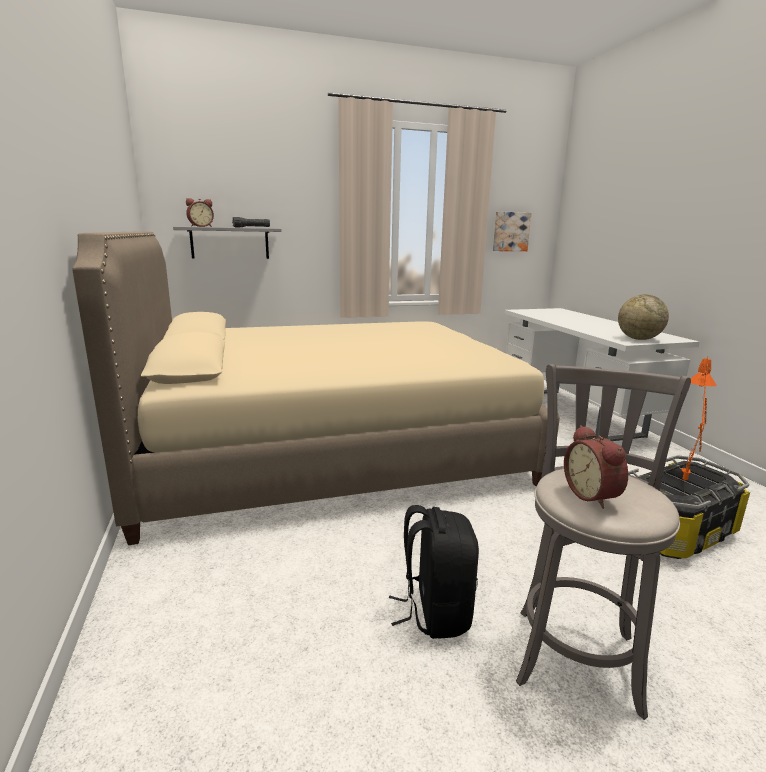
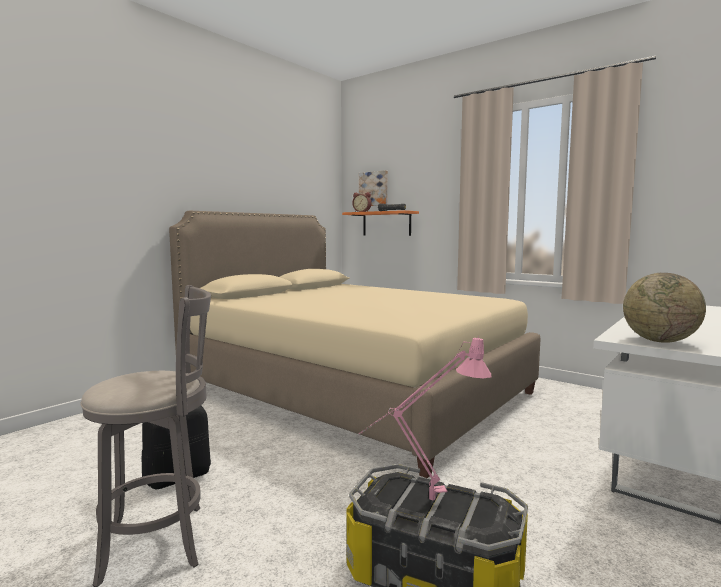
camera: 55 degrees right, 10 degrees down
grey shelf [173,227,282,259] -> orange shelf [342,210,419,236]
picture [493,211,531,251] -> picture moved to [359,170,388,206]
alarm clock [564,425,628,509] -> none
orange table lamp [681,357,717,480] -> pink table lamp [359,336,492,500]

